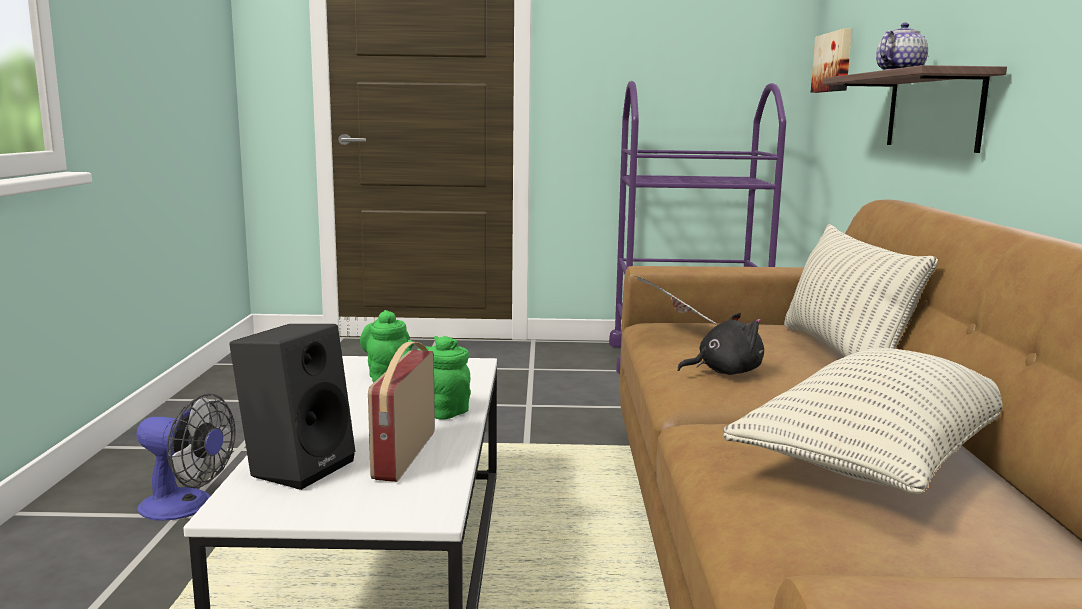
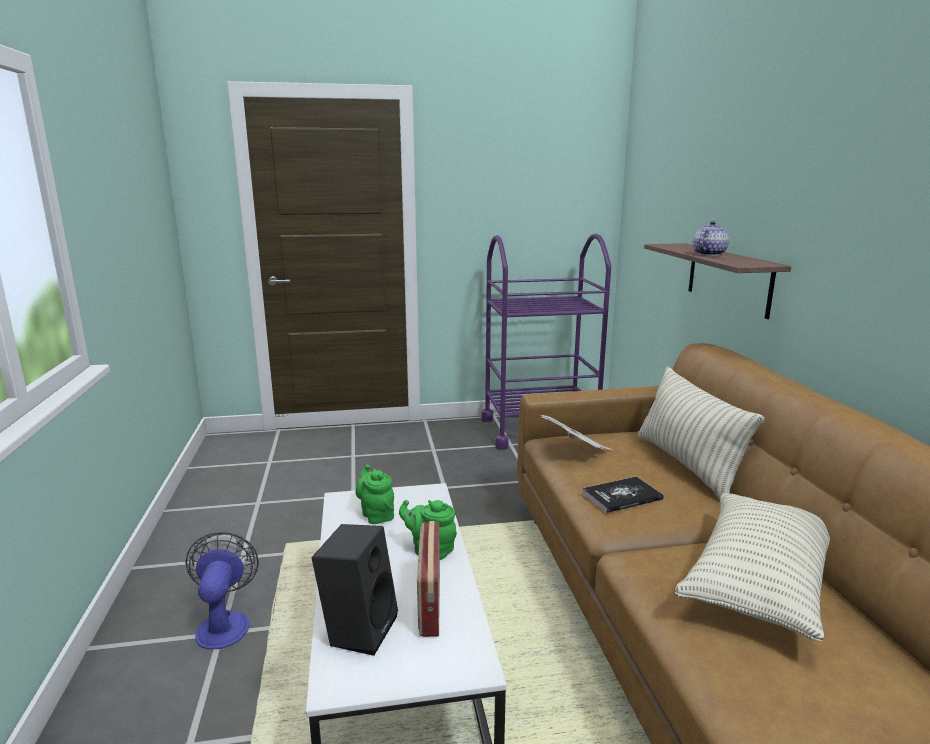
camera: 10 degrees left, 5 degrees up
fan [136,393,236,521] -> fan turned 105 degrees counterclockwise [186,532,259,649]
black plush toy [677,313,764,375] -> book [582,476,664,513]
picture [811,29,852,93] -> none

